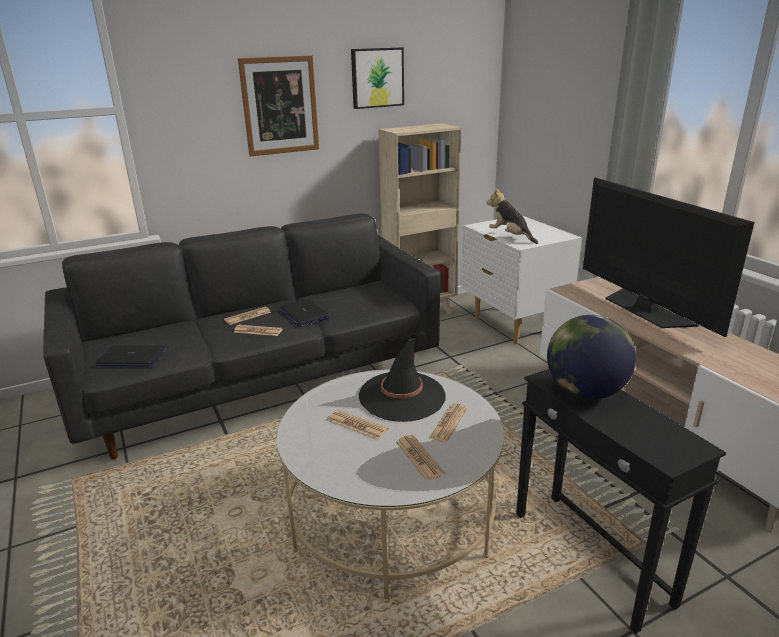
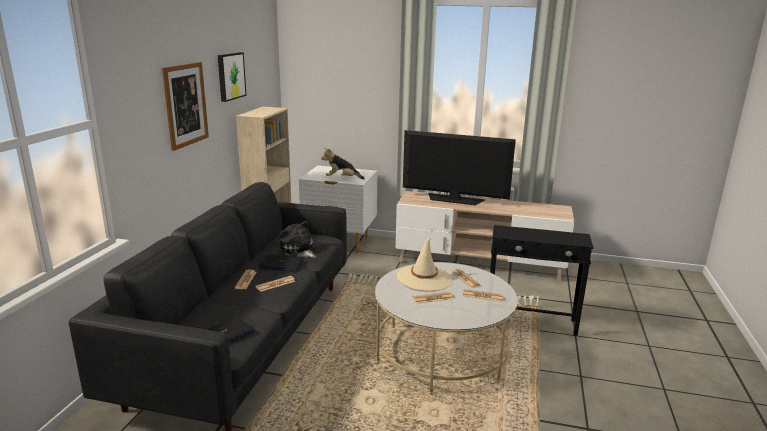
camera: 50 degrees left, 5 degrees down
black hat [359,337,446,422] -> beige hat [397,236,452,291]
globe [547,315,636,399] -> none
none -> plush toy [279,221,317,258]

